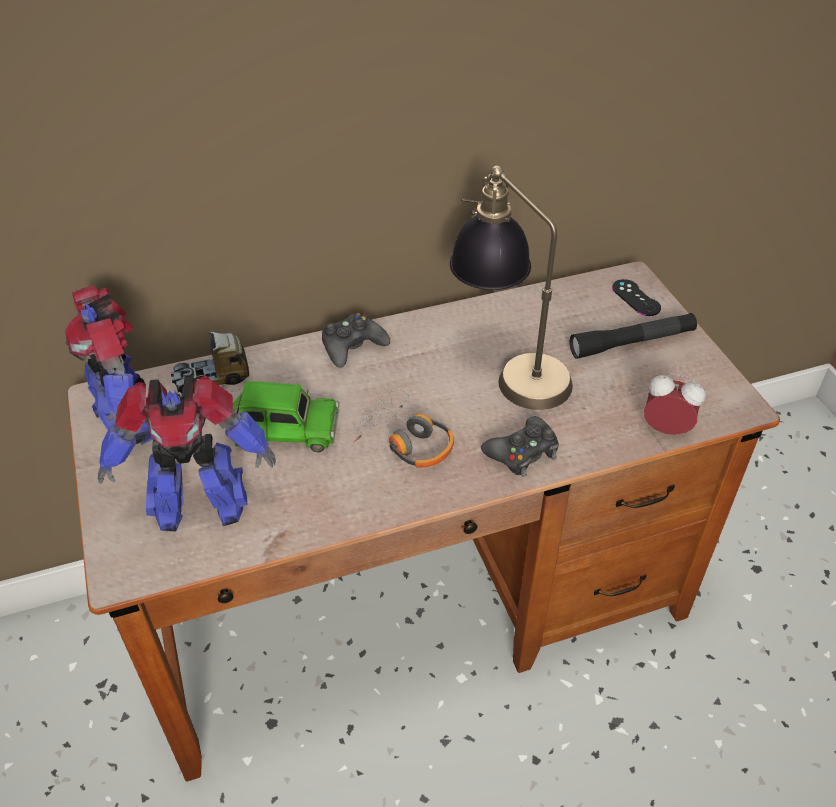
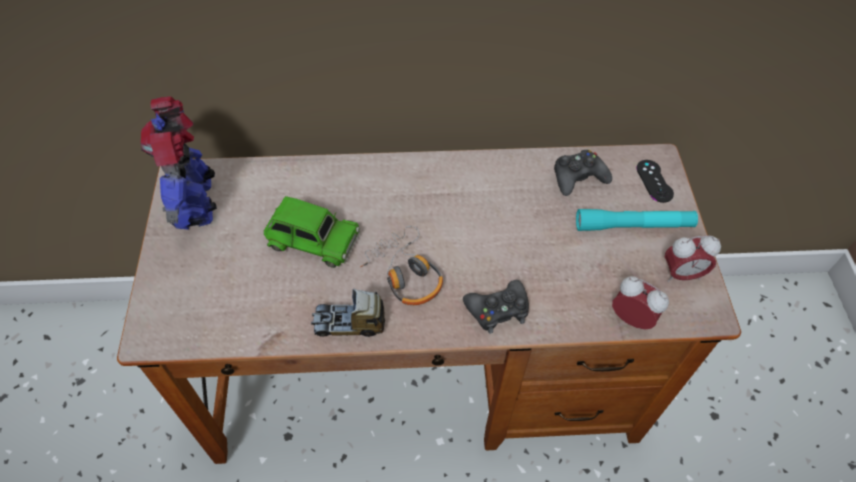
camera: 15 degrees right, 10 degrees up
toy robot [98,376,276,532] -> none
toy truck [171,332,249,393] -> toy truck moved to [311,289,385,337]
black game controller [322,313,390,368] -> black game controller moved to [554,150,612,196]
table lamp [450,166,573,410] -> none
black flashlight [570,313,697,359] -> turquoise flashlight [576,209,698,231]
none -> alarm clock [665,236,721,282]

